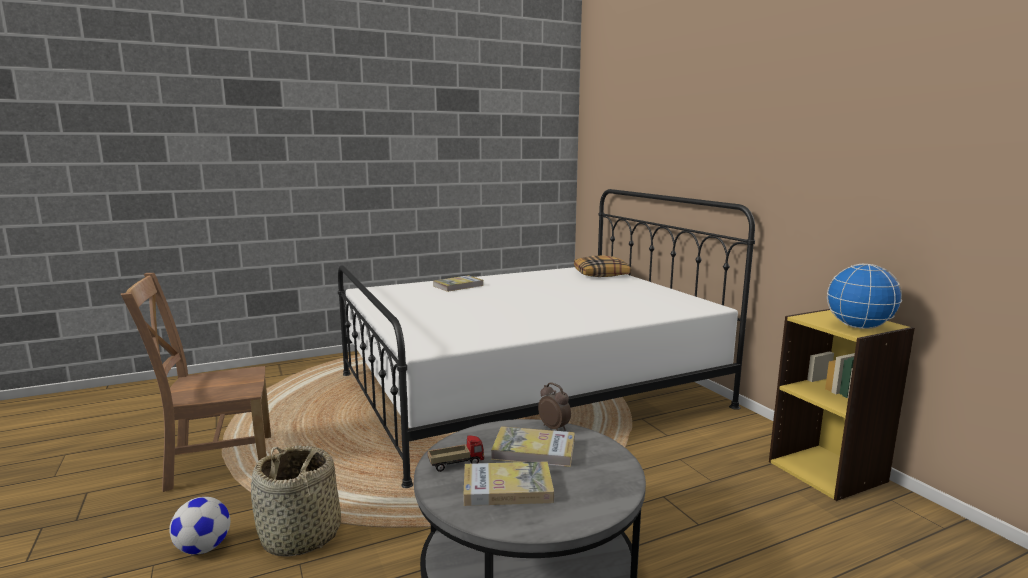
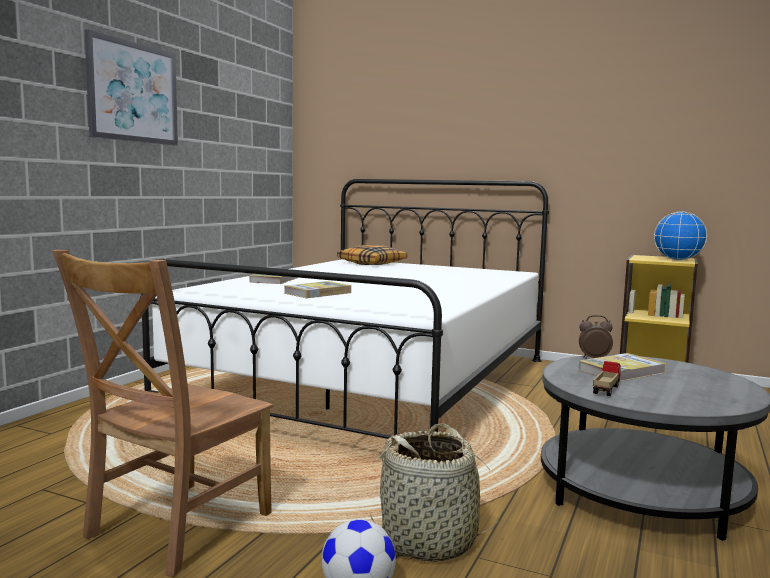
camera: 40 degrees left, 5 degrees down
book [463,461,554,506] -> book moved to [284,281,351,298]
none -> picture [85,29,178,145]

